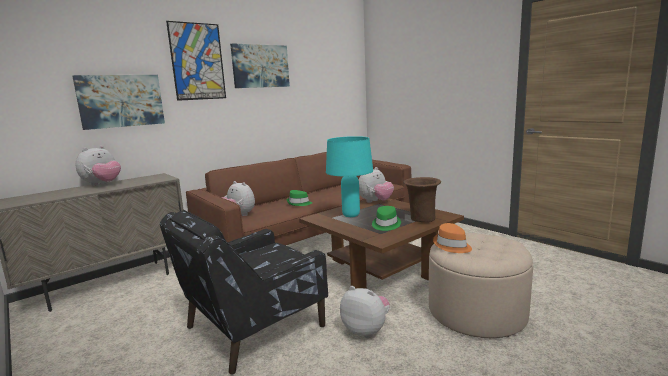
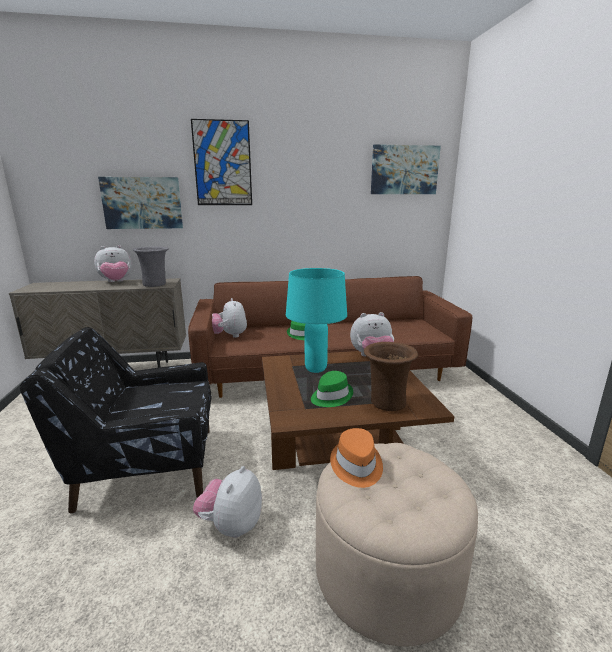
camera: 30 degrees right, 5 degrees up
picture [230,43,290,88] -> picture moved to [371,144,441,194]
plush toy [340,286,390,338] -> plush toy turned 135 degrees counterclockwise [193,466,262,538]
none -> grey vase [133,246,169,287]

